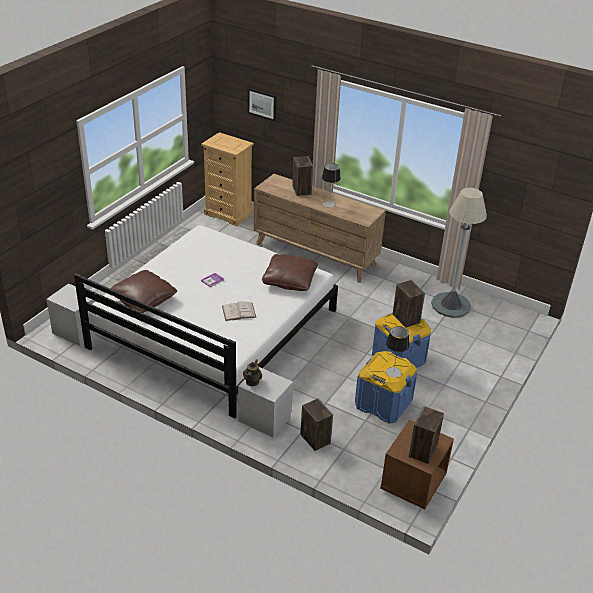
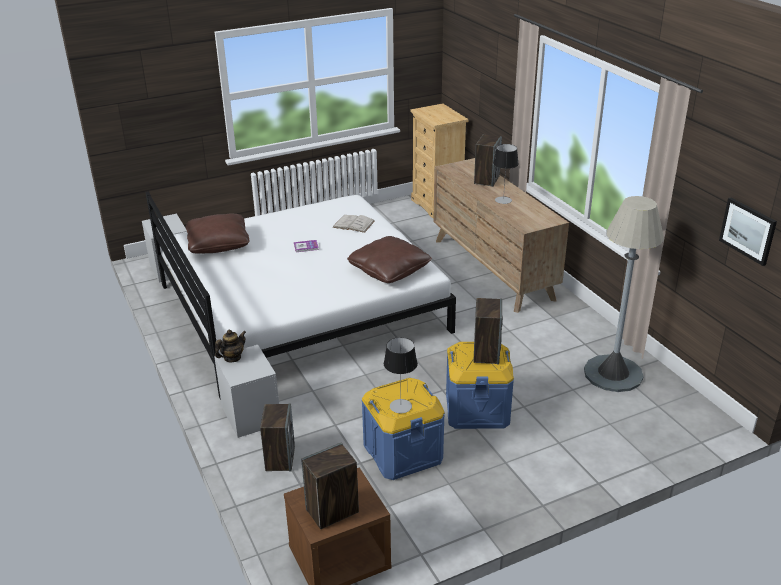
camera: 35 degrees right, 5 degrees down
white book [222,301,256,321] -> white book moved to [332,215,375,233]
picture [248,88,277,121] -> picture moved to [719,198,777,266]

